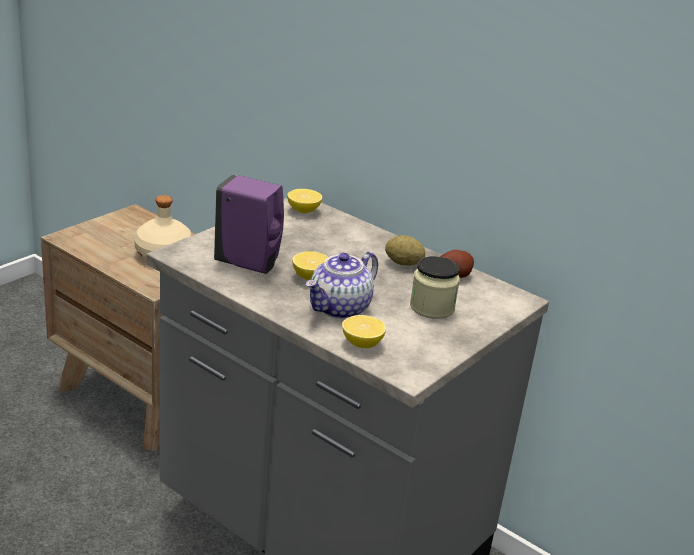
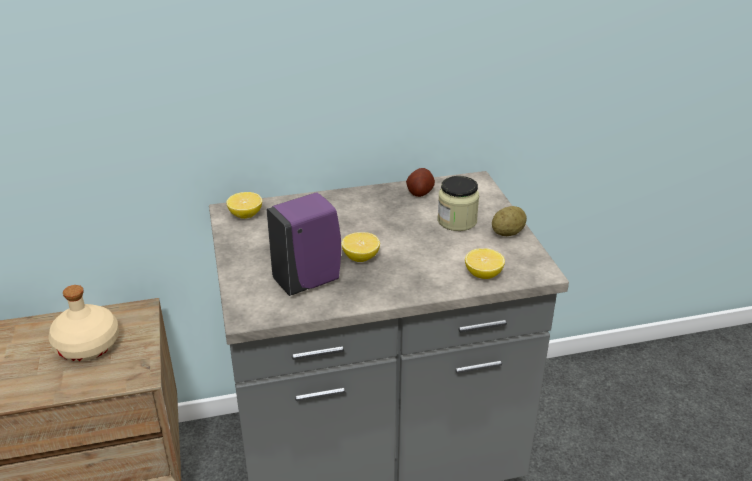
camera: 50 degrees left, 5 degrees up
teapot [306,251,378,319] -> none
potato [385,235,425,266] -> potato moved to [492,206,527,236]

